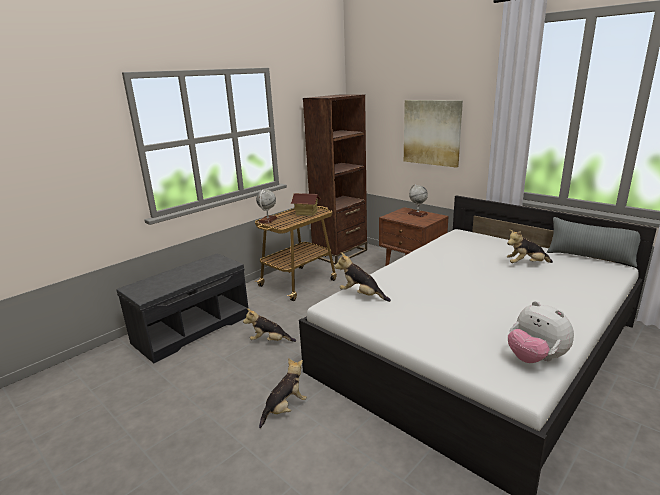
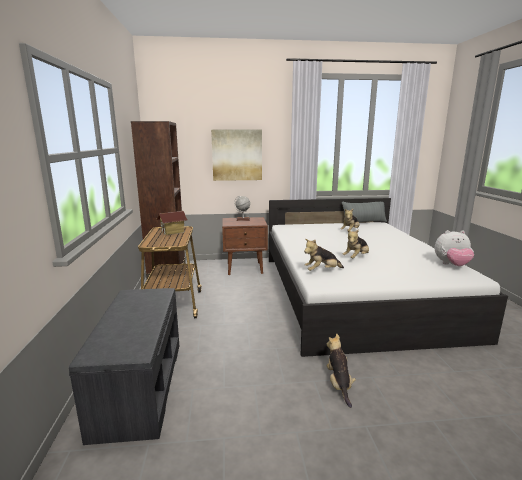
camera: 50 degrees left, 5 degrees down
plush toy [243,308,296,342] -> plush toy moved to [343,229,369,258]
globe [256,190,277,224] -> none

